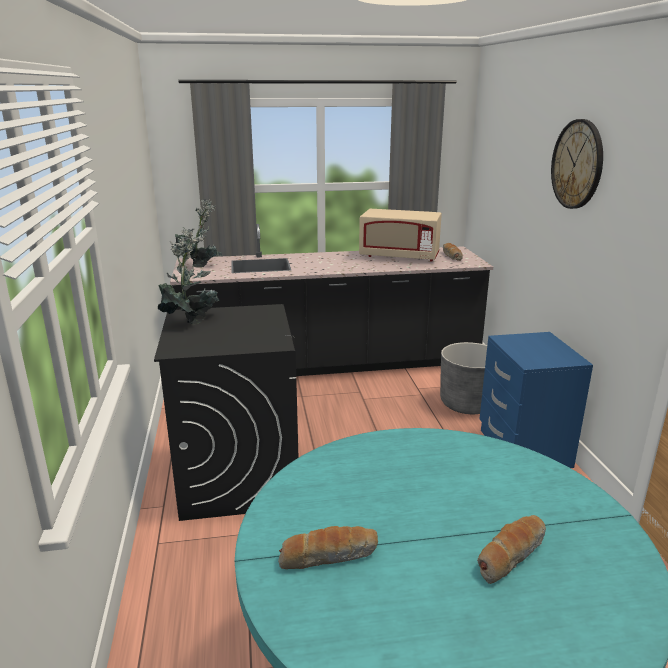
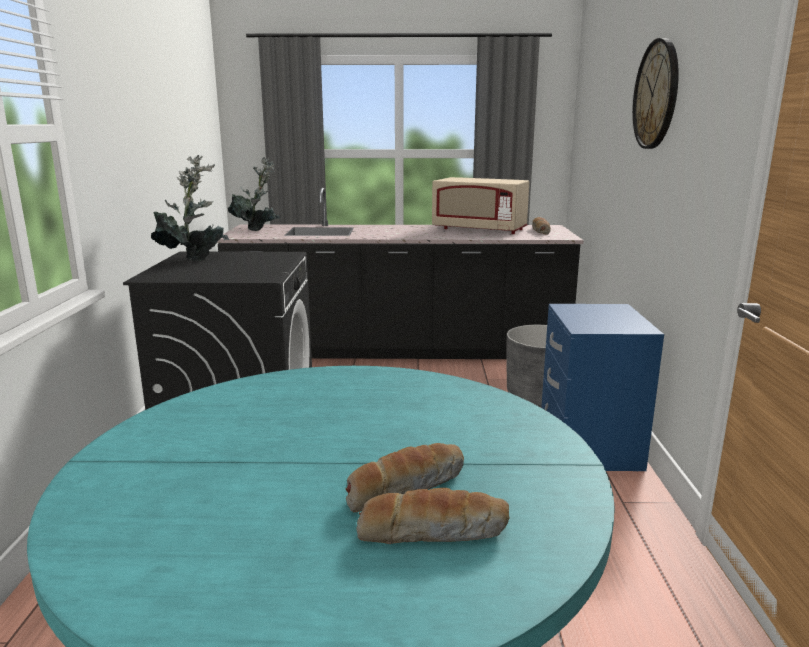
camera: 10 degrees right, 5 degrees down
bread [278,526,378,569] -> bread moved to [356,488,510,544]

